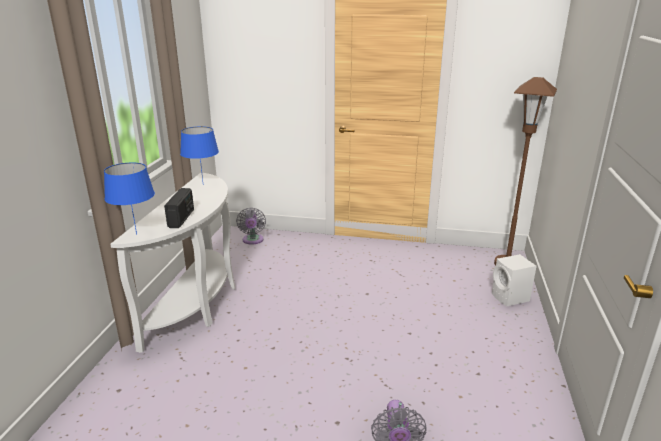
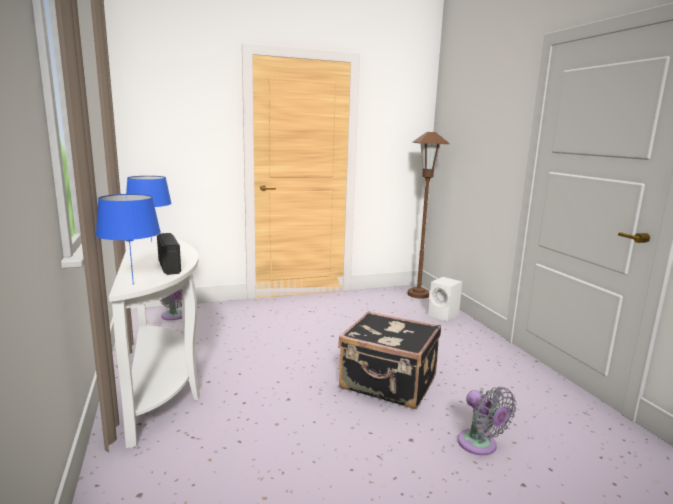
camera: 30 degrees left, 10 degrees down
none -> black suitcase [338,311,441,409]

